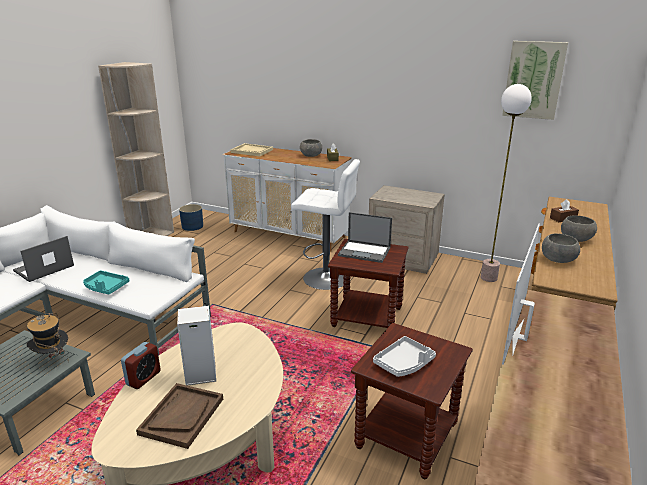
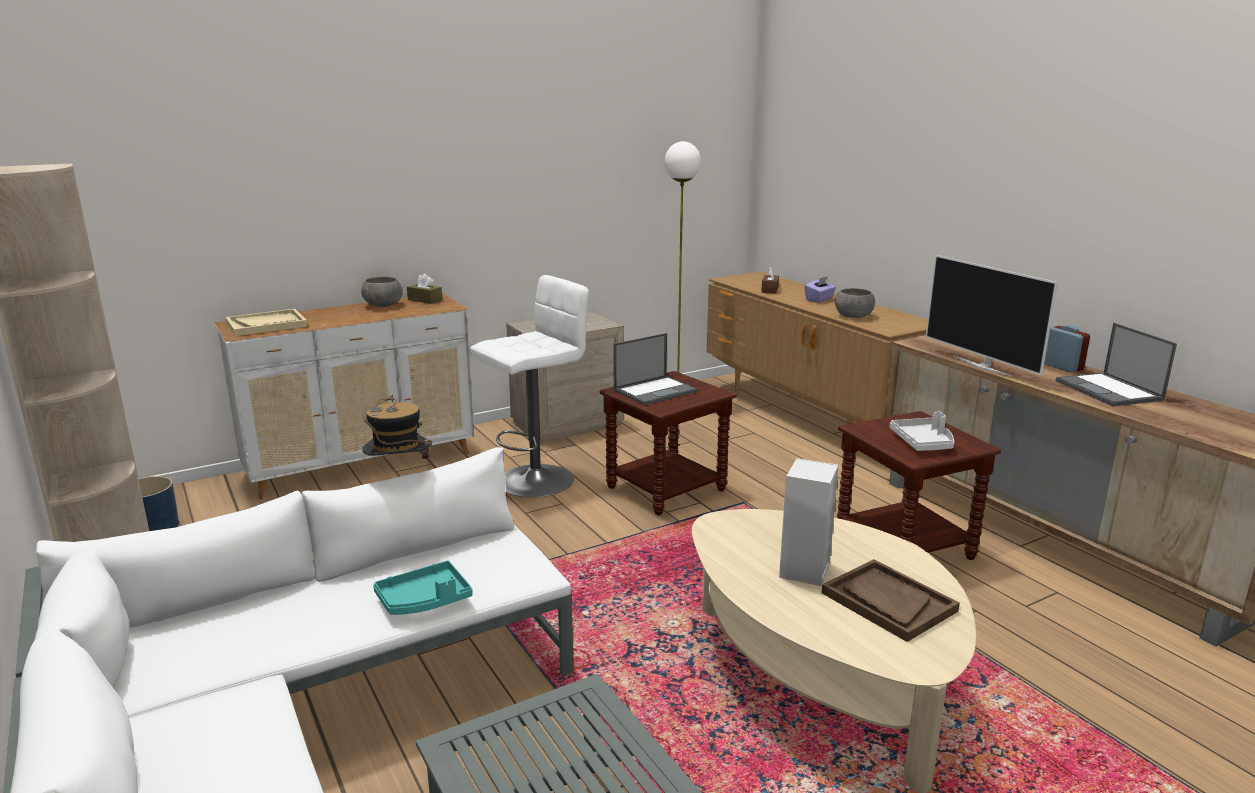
camera: 55 degrees left, 5 degrees down
laptop [13,236,74,282] -> laptop moved to [1055,323,1177,406]
hat [26,313,69,362] -> hat moved to [362,395,432,468]
alarm clock [121,342,161,389] -> alarm clock moved to [1044,325,1090,373]
picture [502,41,568,120] -> none
grey bowl [561,215,597,242] -> purple tissue box [804,276,836,303]

